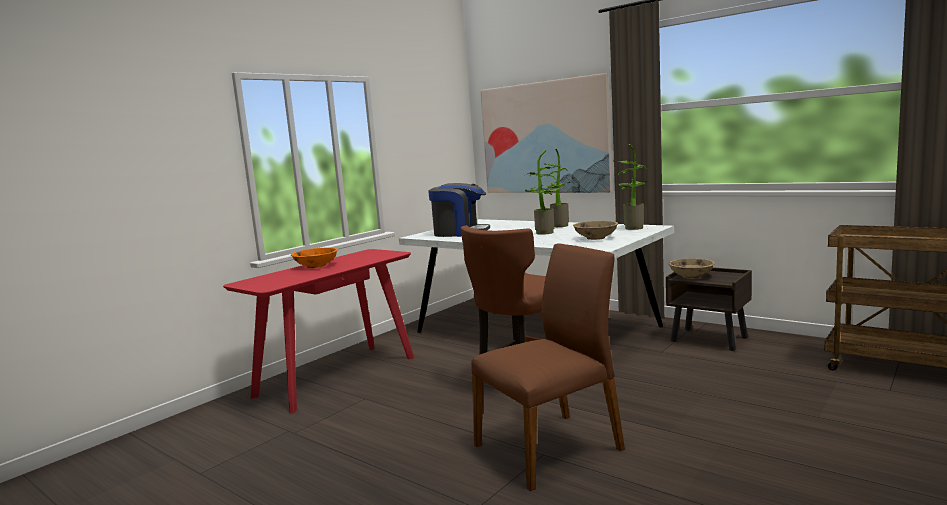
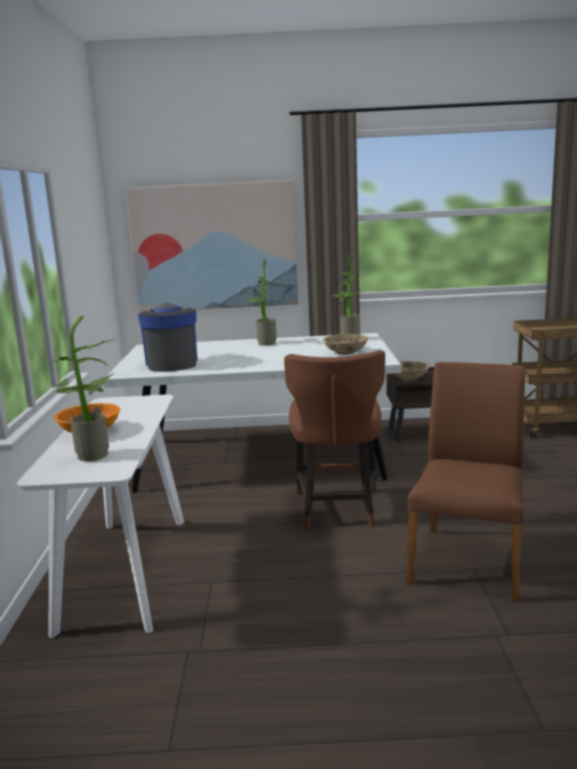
camera: 40 degrees left, 5 degrees up
red console table [223,249,414,414] -> white console table [17,395,184,638]
coffee machine [428,183,490,237] -> coffee machine turned 75 degrees counterclockwise [138,303,198,372]
potted plant [525,150,564,235] -> potted plant moved to [51,315,117,461]

